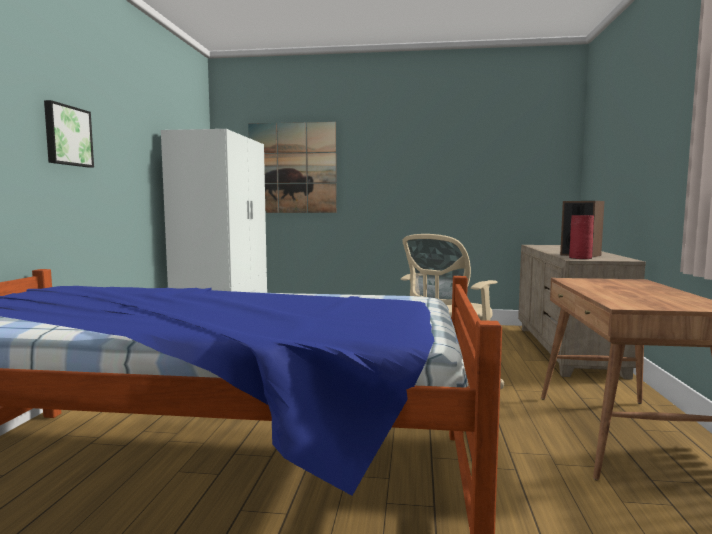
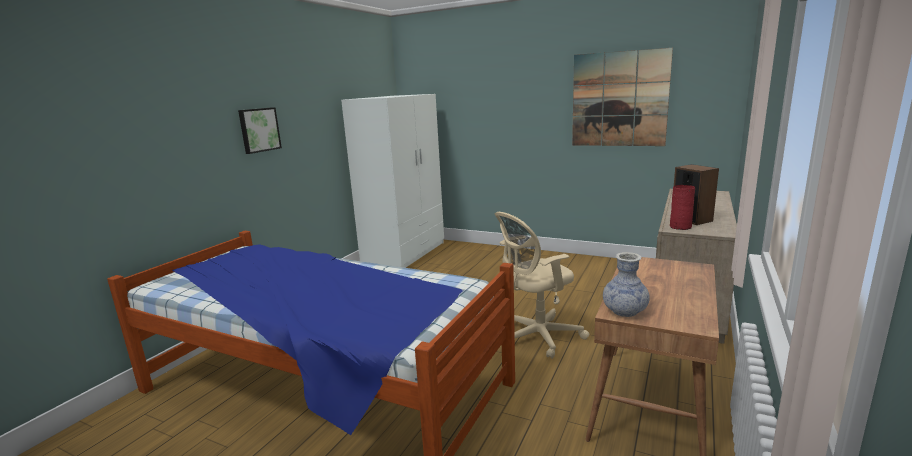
camera: 20 degrees right, 10 degrees up
picture [248,122,336,213] -> picture moved to [572,48,673,146]
none -> vase [603,252,650,317]

